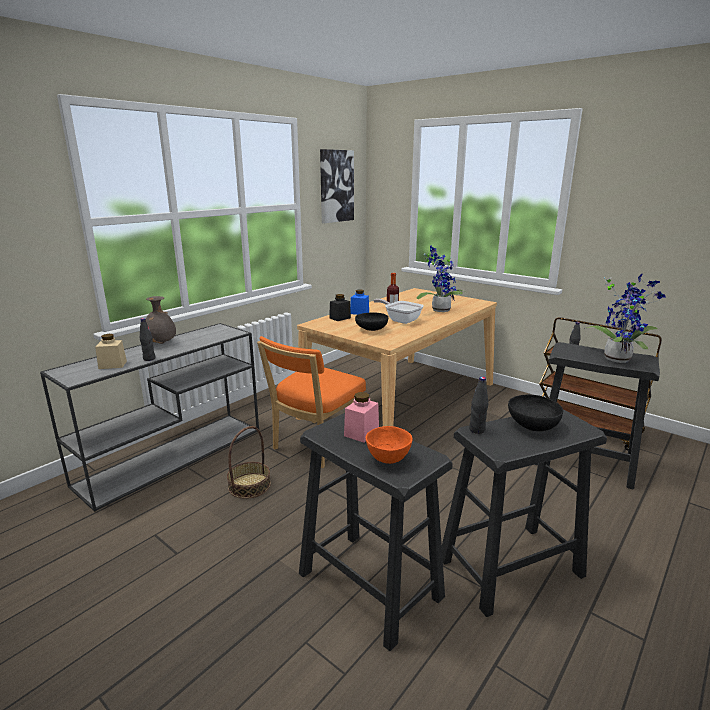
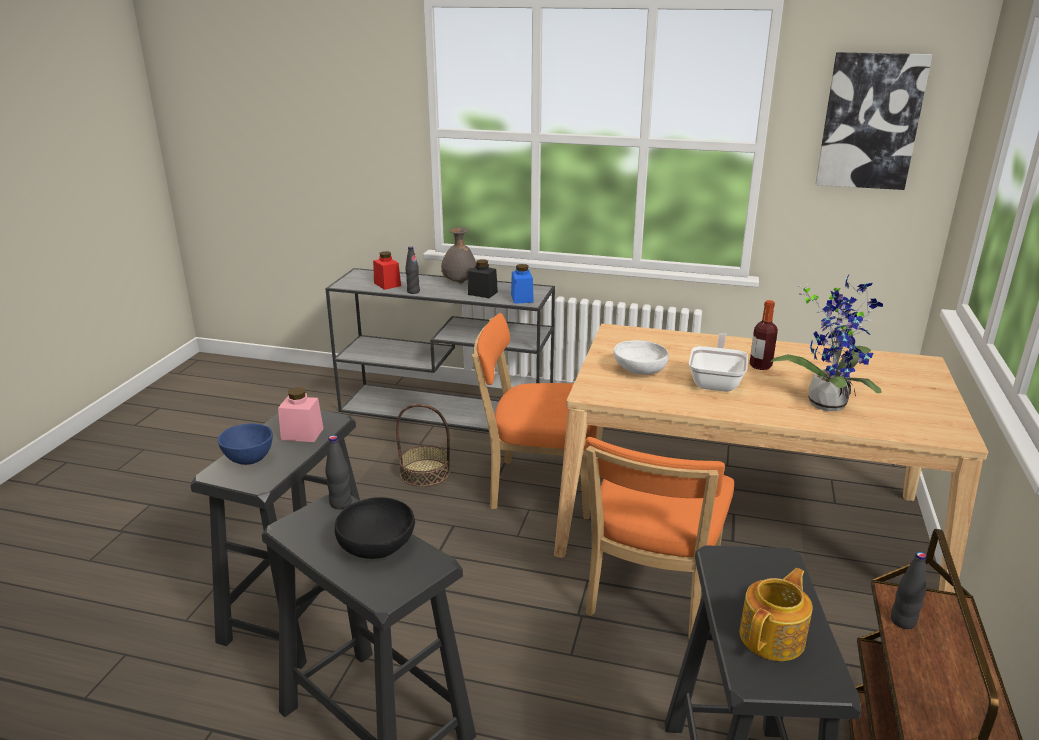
camera: 65 degrees right, 5 degrees up
beige jar [95,334,127,369] -> red jar [373,251,401,290]
black jar [329,294,351,321] -> black jar moved to [468,259,498,298]
blue jar [350,290,369,315] -> blue jar moved to [511,264,534,304]
black bowl [355,312,388,331] -> white bowl [613,340,669,375]
orange bowl [366,426,413,464] -> blue bowl [218,423,273,465]
potted plant [584,273,665,363] -> teapot [739,568,813,661]
none -> orange chair [586,437,734,639]

